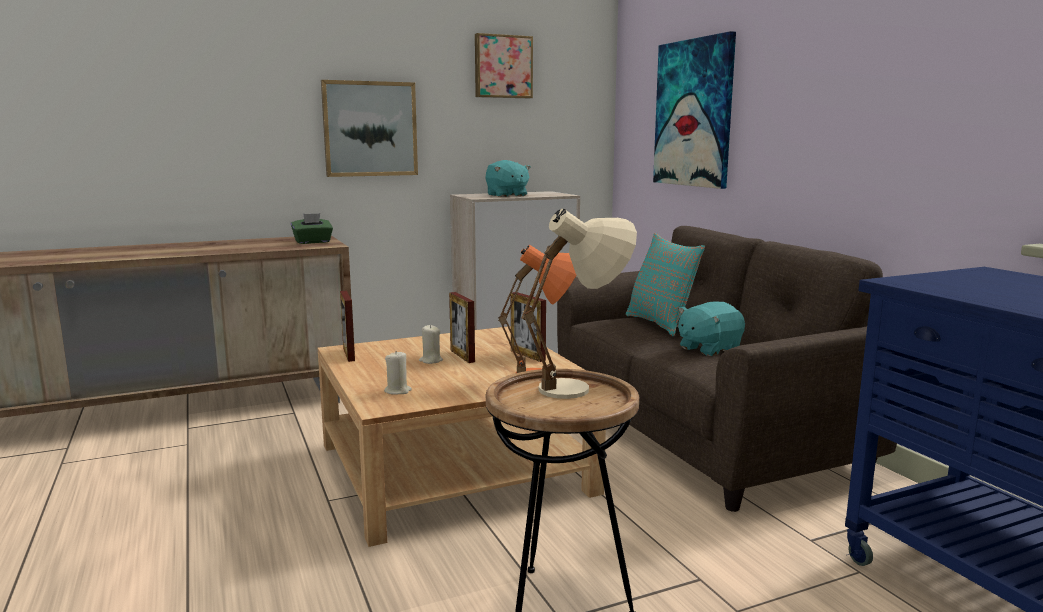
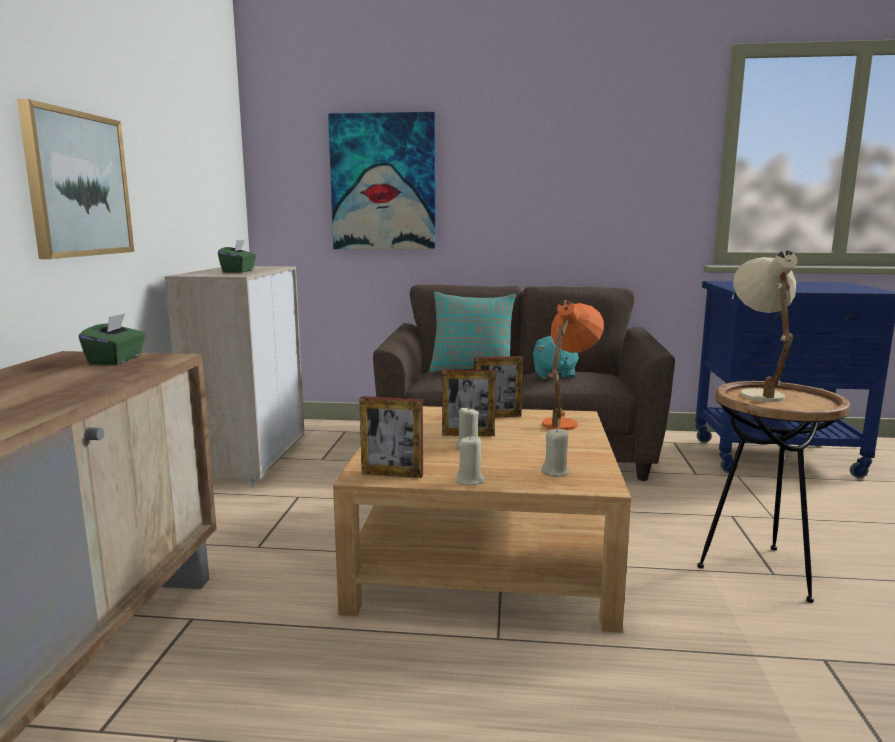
camera: 60 degrees left, 0 degrees up
picture [475,33,533,98] -> none
turquoise plush toy [485,160,531,197] -> green tissue box [218,240,256,272]
none -> beige candle [456,435,485,485]

